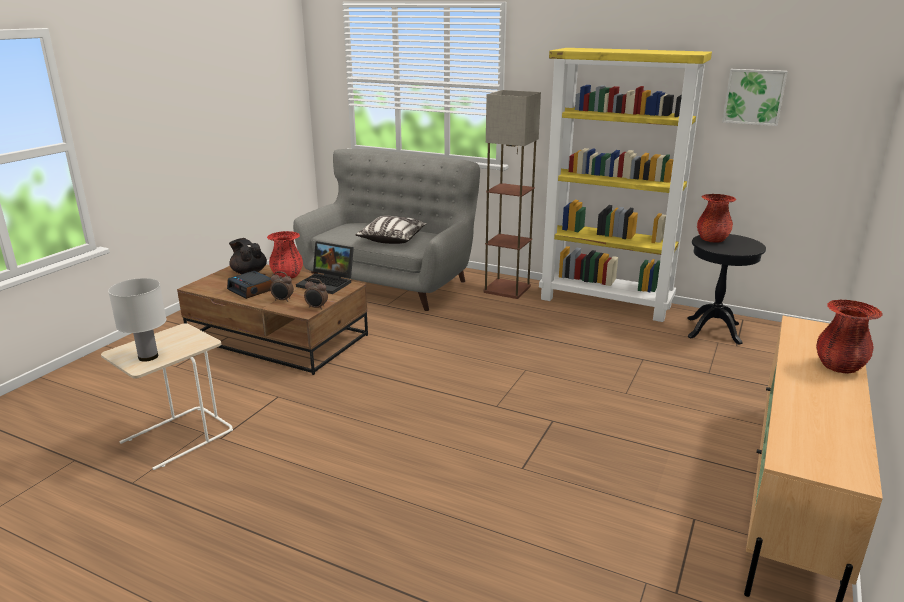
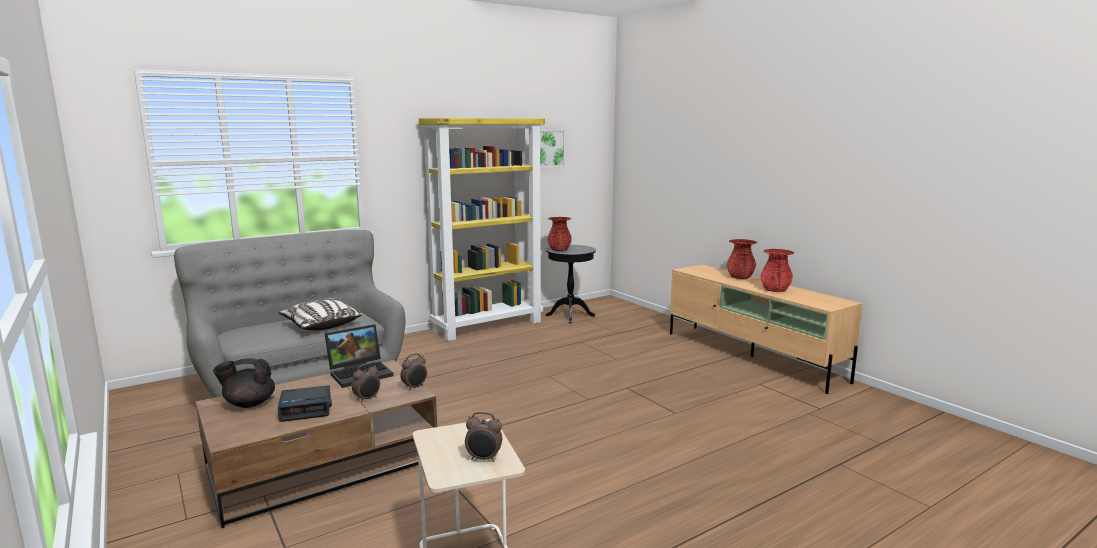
camera: 60 degrees left, 10 degrees down
white table lamp [108,278,167,361] -> alarm clock [465,412,502,462]
red vase [267,231,303,279] -> red vase moved to [761,249,794,292]
floor lamp [483,90,541,299] -> none

